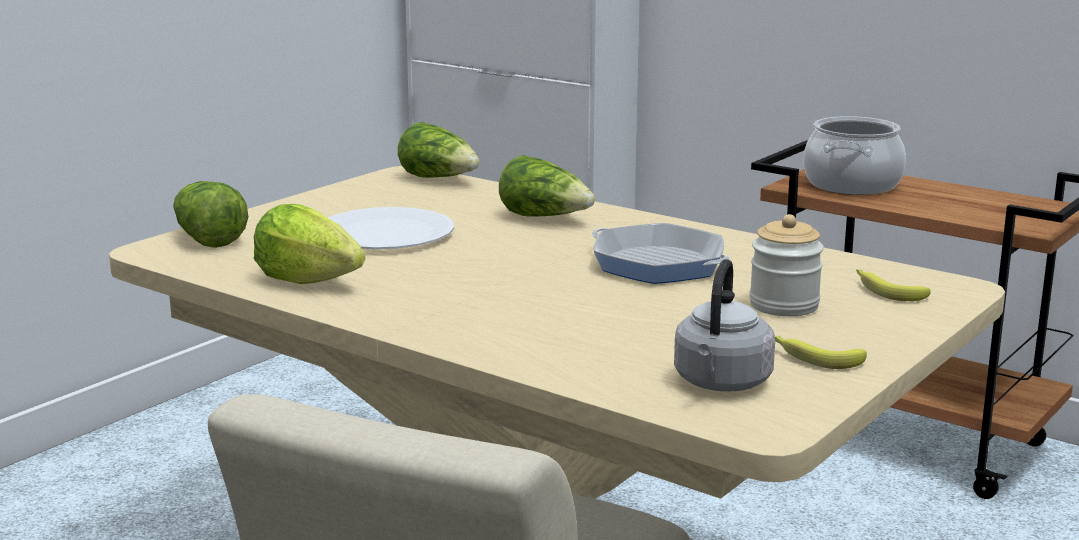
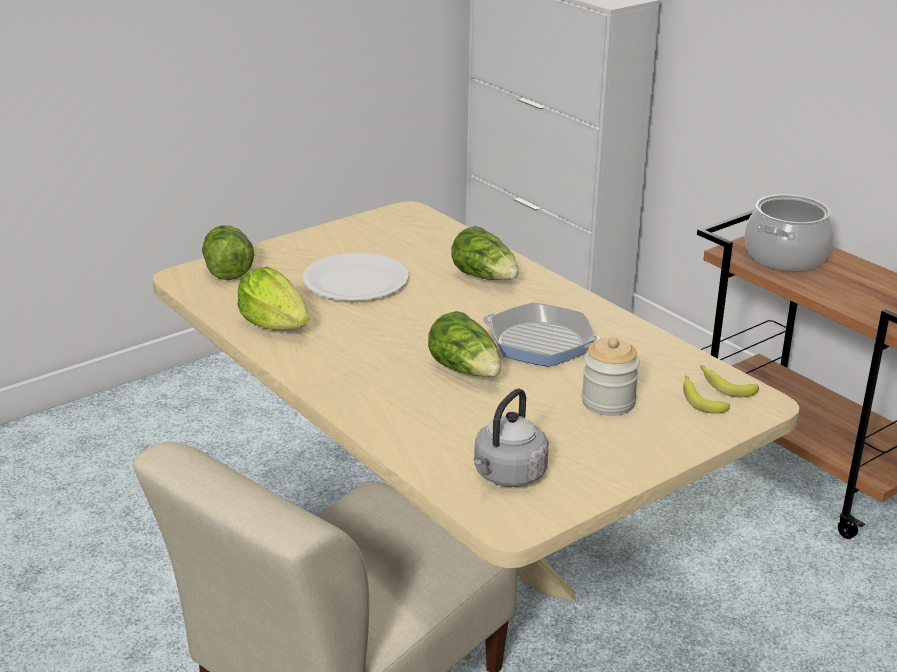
camera: 15 degrees right, 10 degrees up
lettuce [398,122,480,178] -> lettuce moved to [428,311,501,377]
frying pan [592,223,730,284] -> frying pan turned 150 degrees clockwise [483,302,601,367]
banana [775,336,867,369] -> banana moved to [700,365,759,397]

